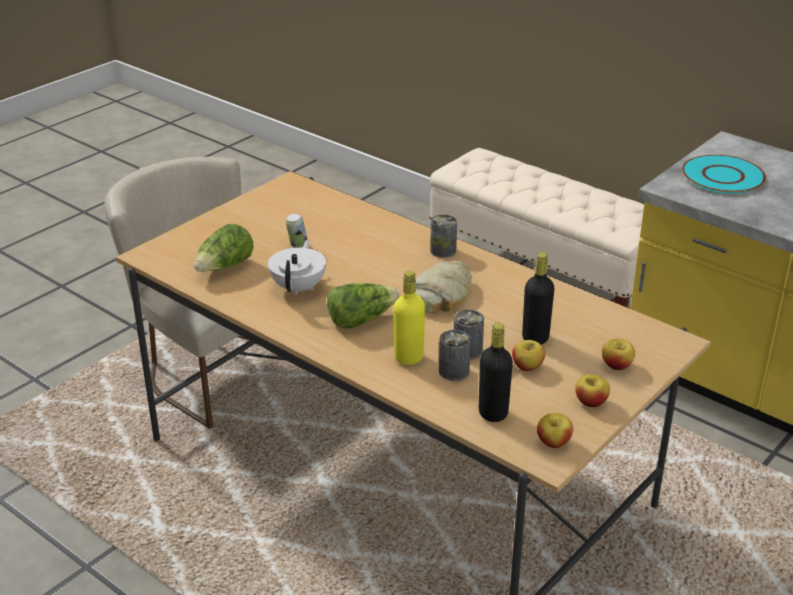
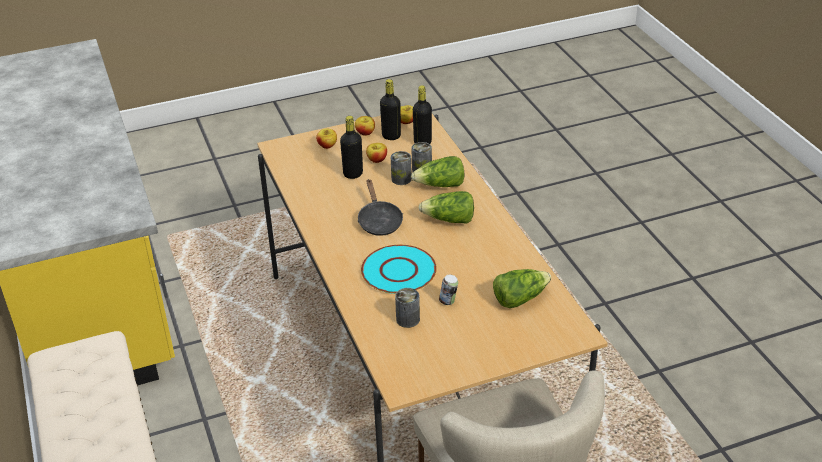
camera: 150 degrees left, 5 degrees up
white teapot [268,240,326,296] -> none
yellow bottle [393,271,425,365] -> lettuce [411,156,464,187]
bread [416,260,472,314] -> black frying pan [358,179,403,236]
can [430,214,457,258] -> can moved to [395,288,420,328]
turquoise plate [682,155,766,194] -> turquoise plate moved to [361,245,437,294]
none -> black bottle [380,79,401,140]

